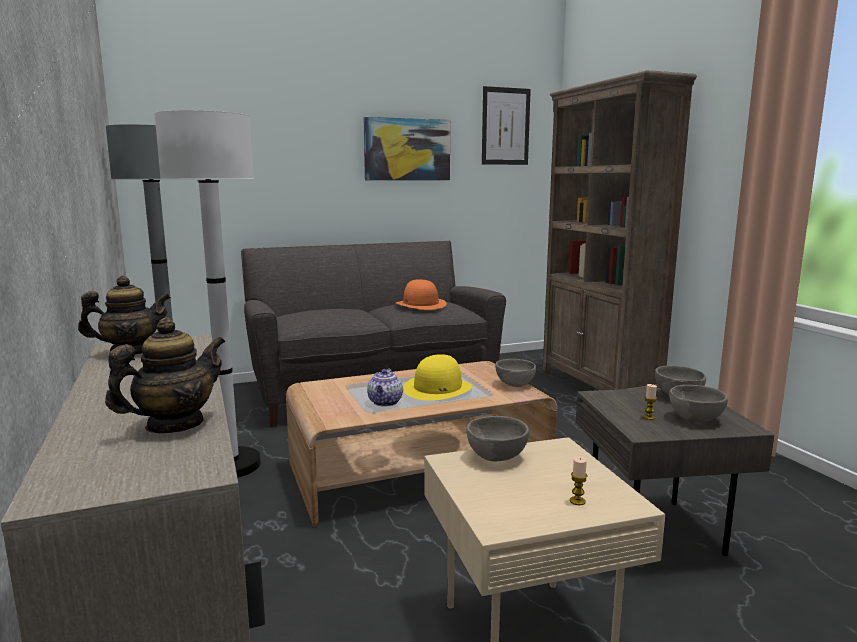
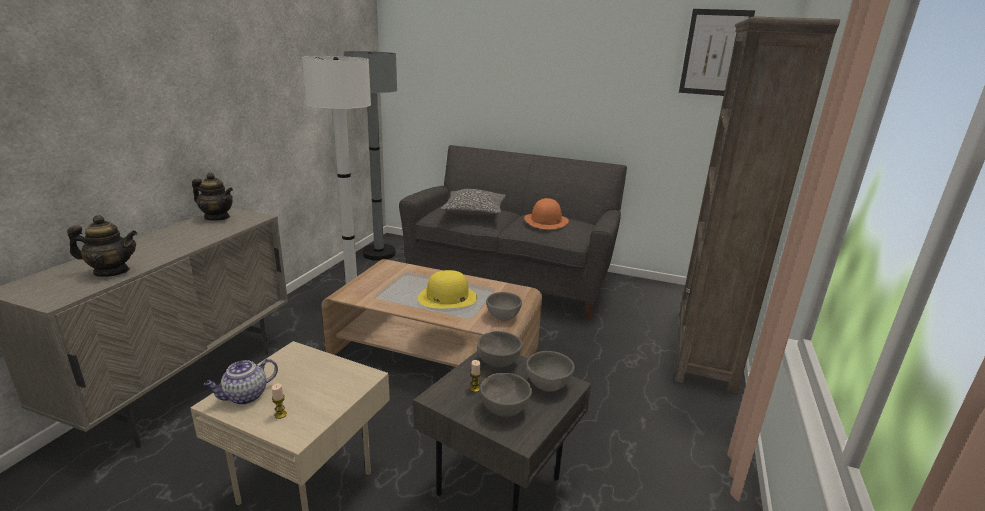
camera: 40 degrees right, 10 degrees up
picture [363,117,450,181] -> none
teapot [367,369,403,407] -> teapot moved to [204,359,278,405]
grey bowl [466,416,529,461] -> grey bowl moved to [477,331,522,367]
none -> pillow [441,189,506,215]

